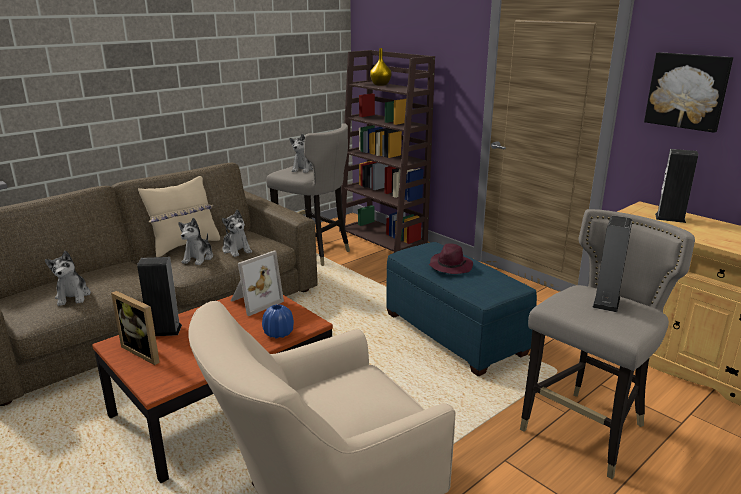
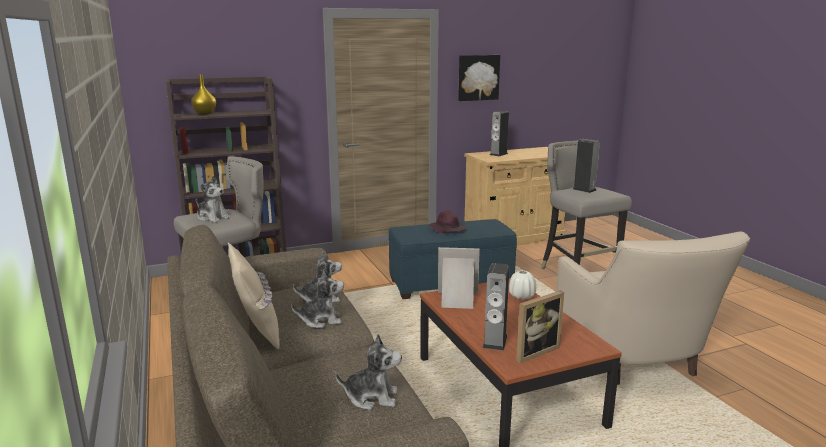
camera: 70 degrees left, 5 degrees down
plush toy [178,218,213,265] -> plush toy turned 45 degrees counterclockwise [291,269,344,328]
picture frame [231,250,284,316] -> picture frame turned 60 degrees counterclockwise [438,247,480,309]
blue vase [262,304,294,339] -> white vase [509,270,536,299]

